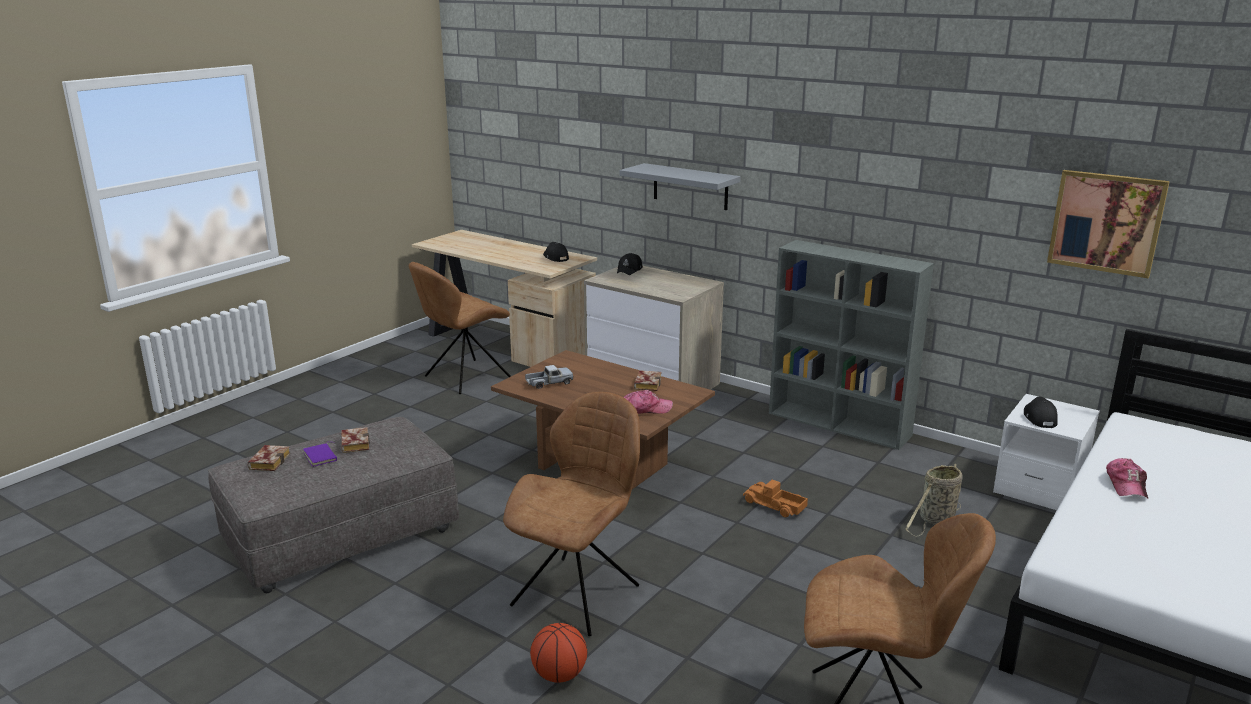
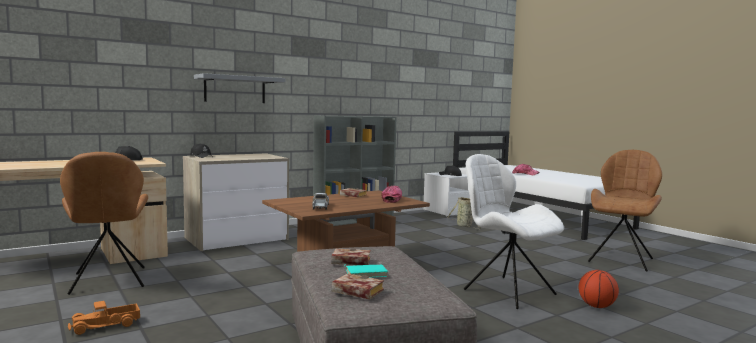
camera: 70 degrees left, 15 degrees down
purple book [303,442,337,467] -> turquoise book [344,264,388,278]
brown chair [503,392,640,636] -> white chair [464,154,564,309]
toy truck [743,480,808,517] -> toy truck moved to [68,301,140,335]
picture [1047,170,1170,278] -> none

